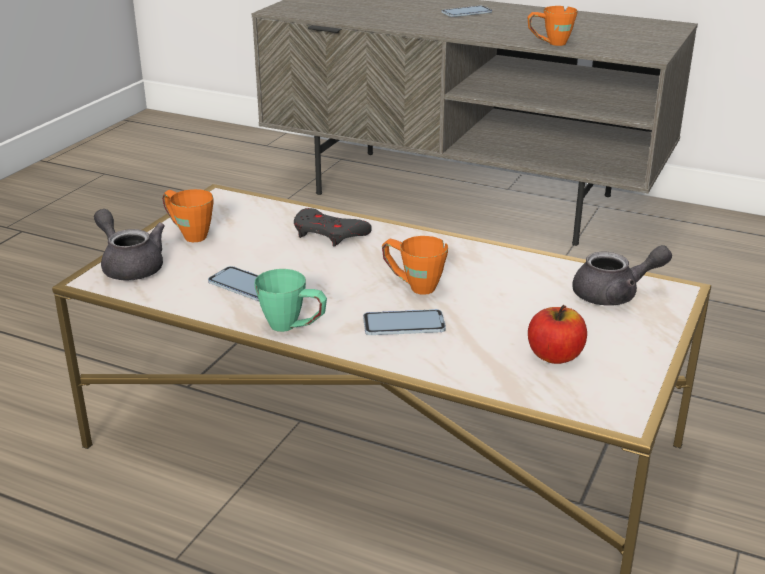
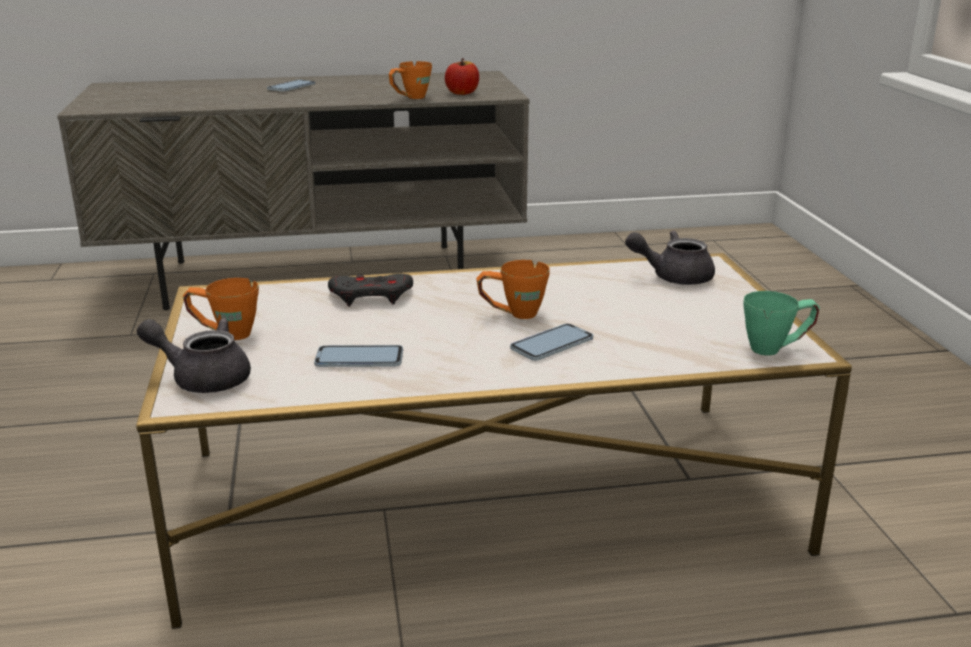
camera: 35 degrees left, 5 degrees down
green mug [254,269,327,332] -> green mug moved to [743,291,820,356]
apple [528,305,587,364] -> apple moved to [445,58,479,95]
grey teapot [572,245,672,306] -> grey teapot turned 135 degrees counterclockwise [625,230,715,285]

